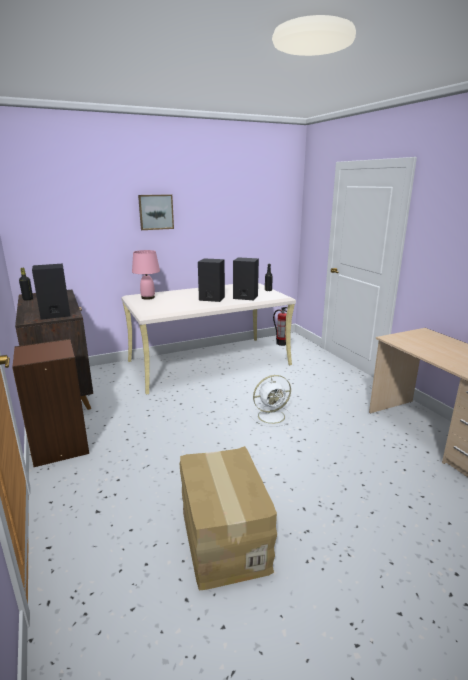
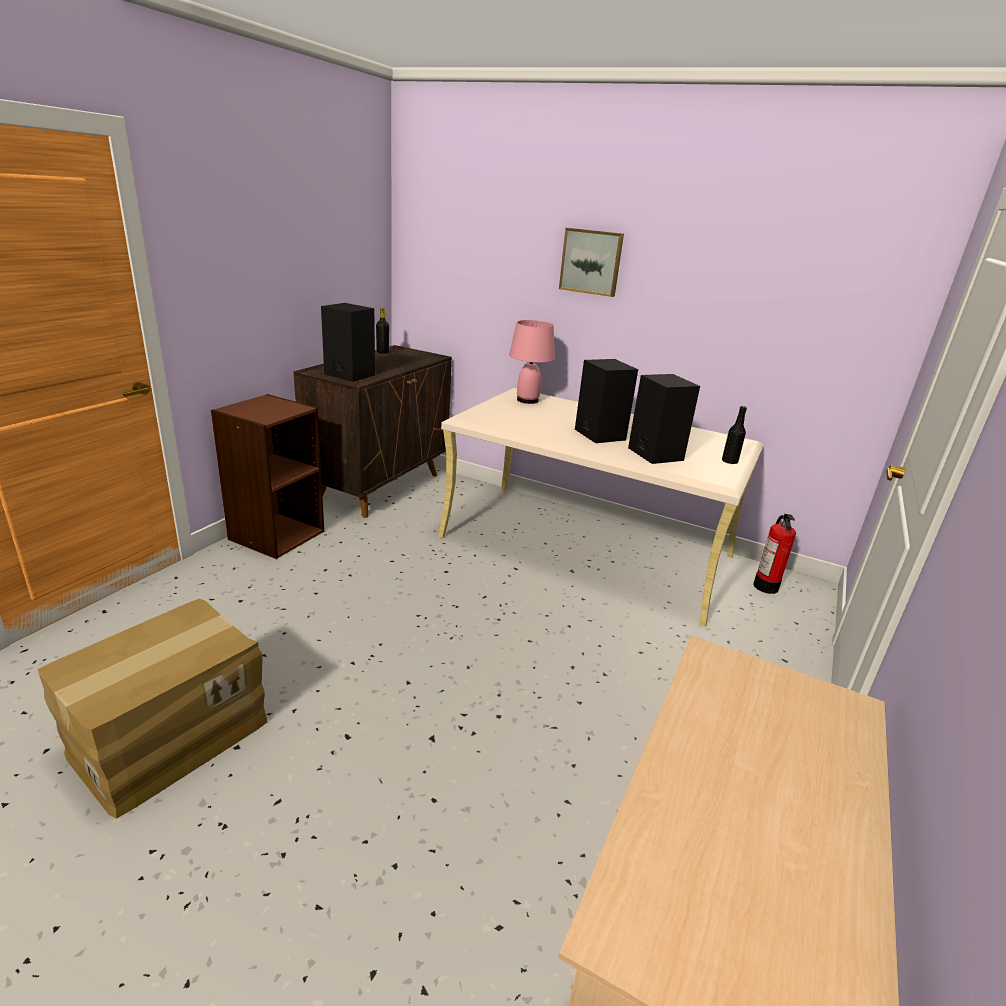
camera: 50 degrees right, 5 degrees up
white fan [249,375,292,427] -> none

